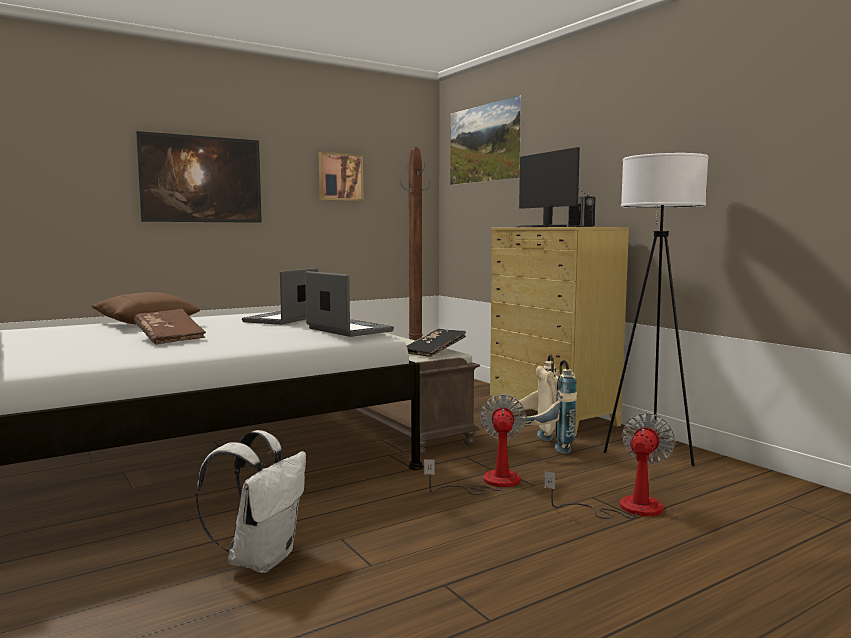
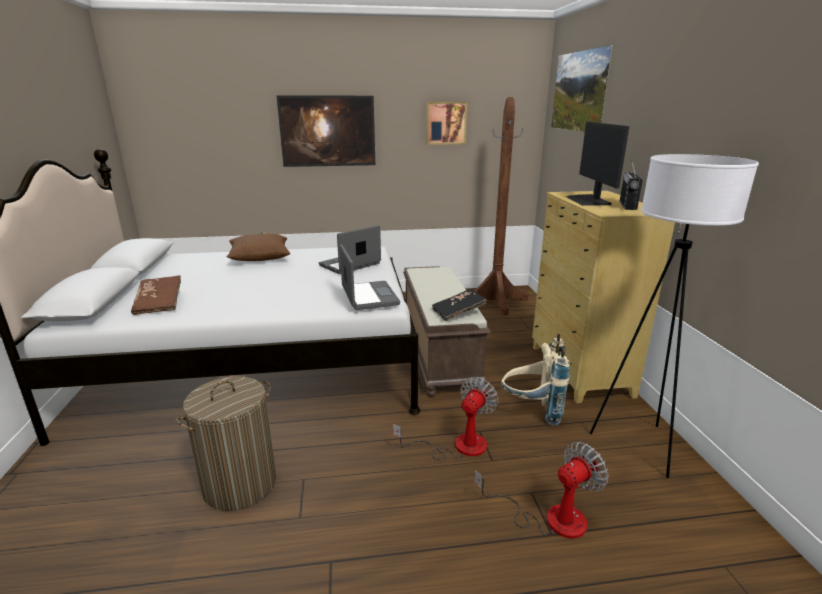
camera: 25 degrees right, 15 degrees up
brown book [134,309,206,345] -> brown book moved to [131,275,181,315]
white backpack [196,430,306,573] -> laundry basket [175,376,276,511]

